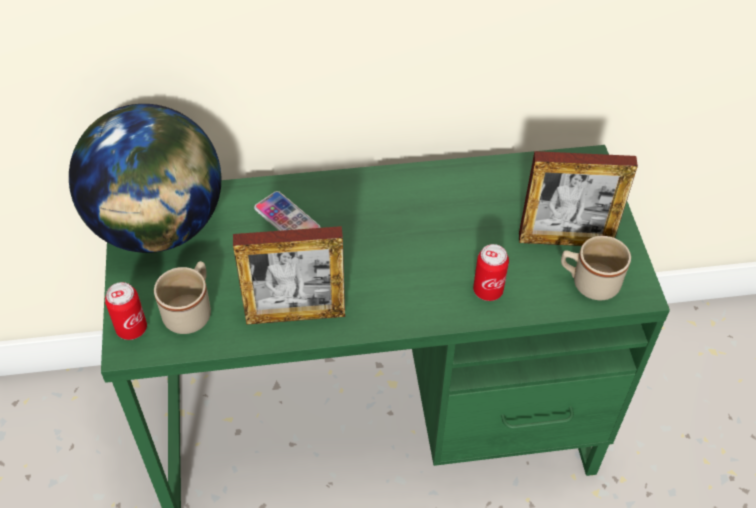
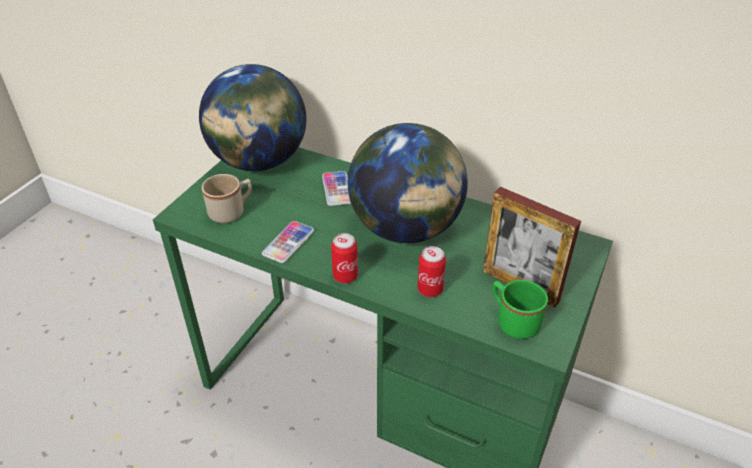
camera: 35 degrees right, 10 degrees down
can [105,282,147,340] -> can moved to [331,233,358,283]
picture frame [233,226,345,324] -> phone [262,221,314,263]
beige mug [561,236,631,300] -> green mug [493,280,548,339]
none -> globe [348,123,468,243]

